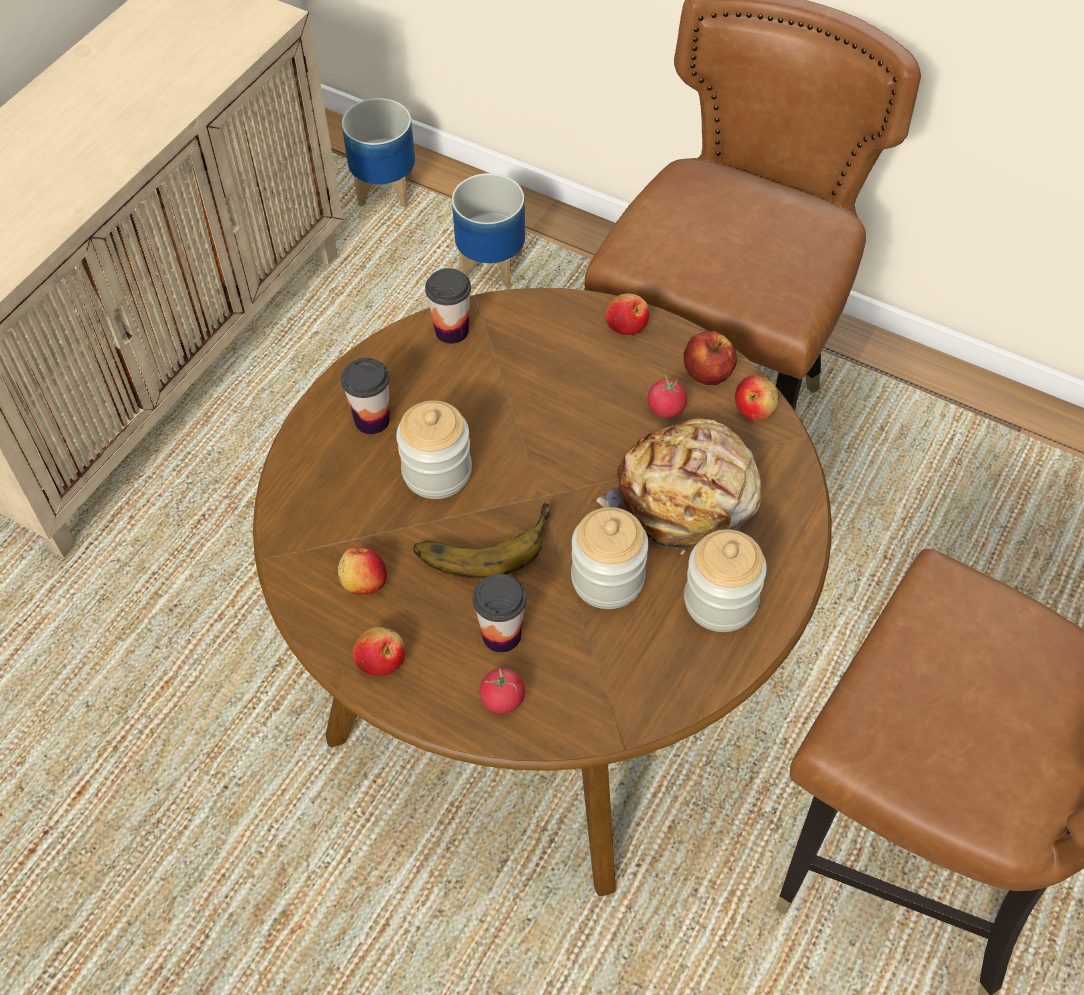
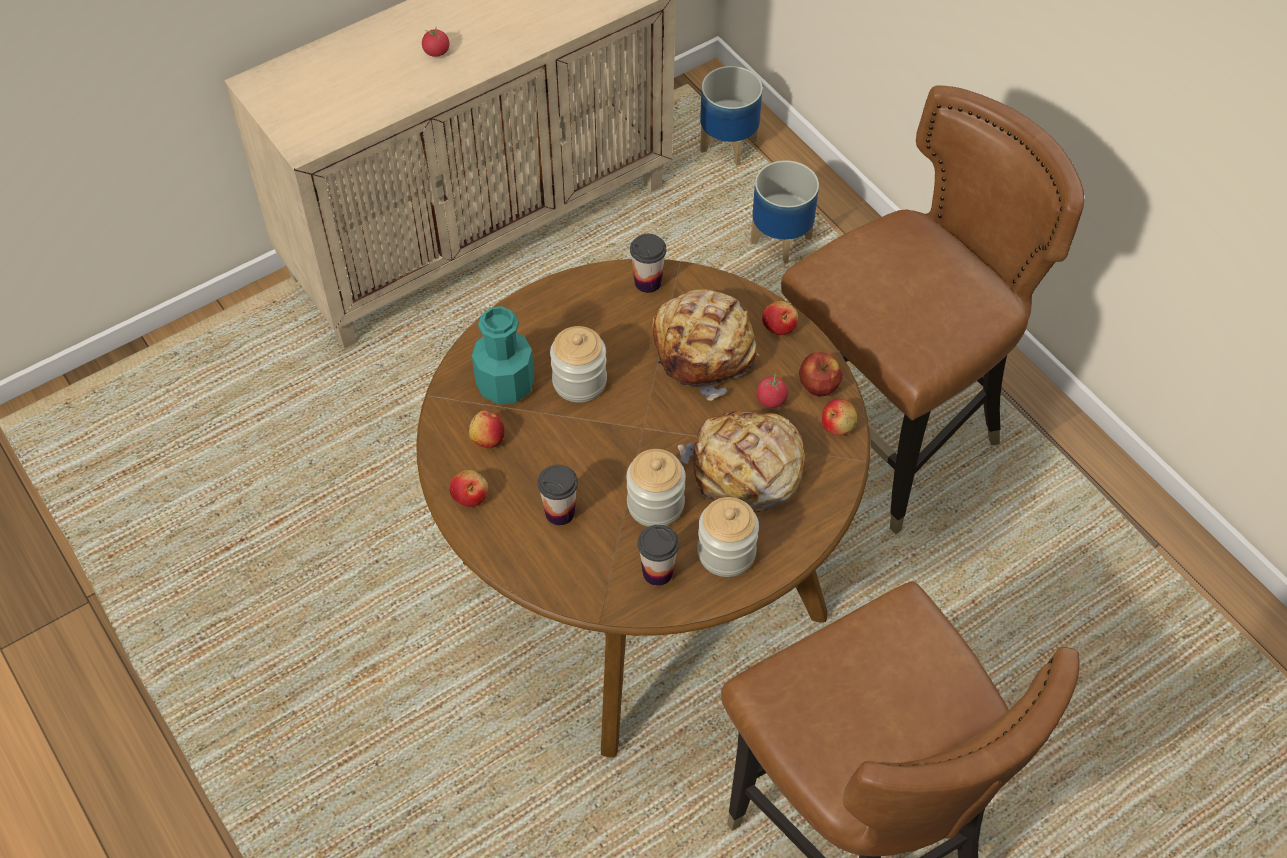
camera: 25 degrees right, 0 degrees up
cup [341,358,390,434] -> cup moved to [638,525,679,586]
banana [413,503,550,579] -> none
tomato [479,668,525,714] -> tomato moved to [422,27,449,57]
none -> turquoise bottle [472,306,534,405]
none -> bread [652,289,760,401]

